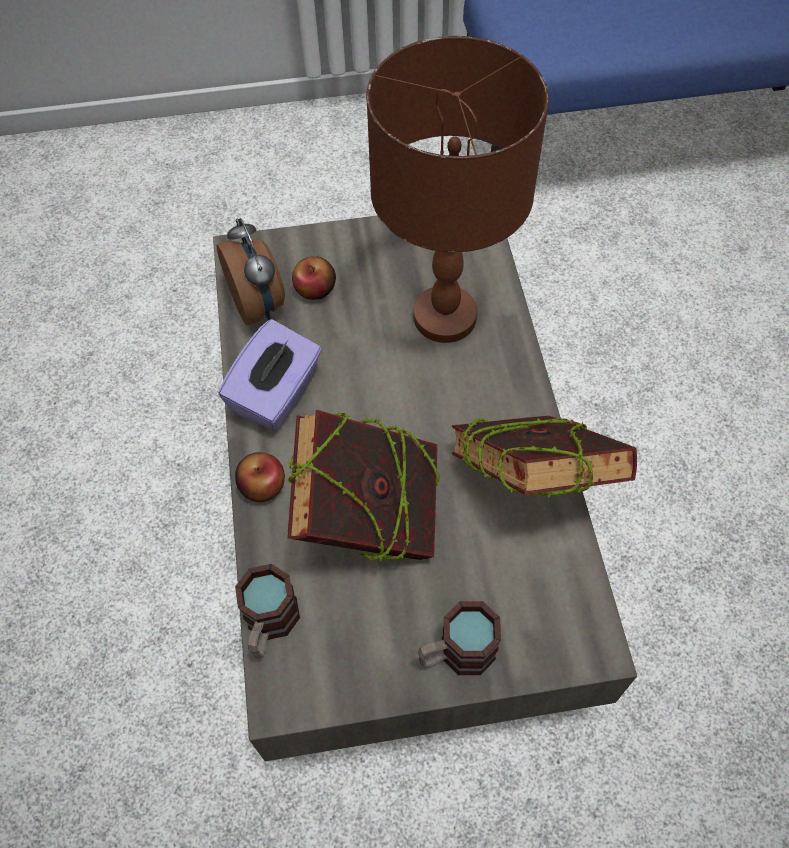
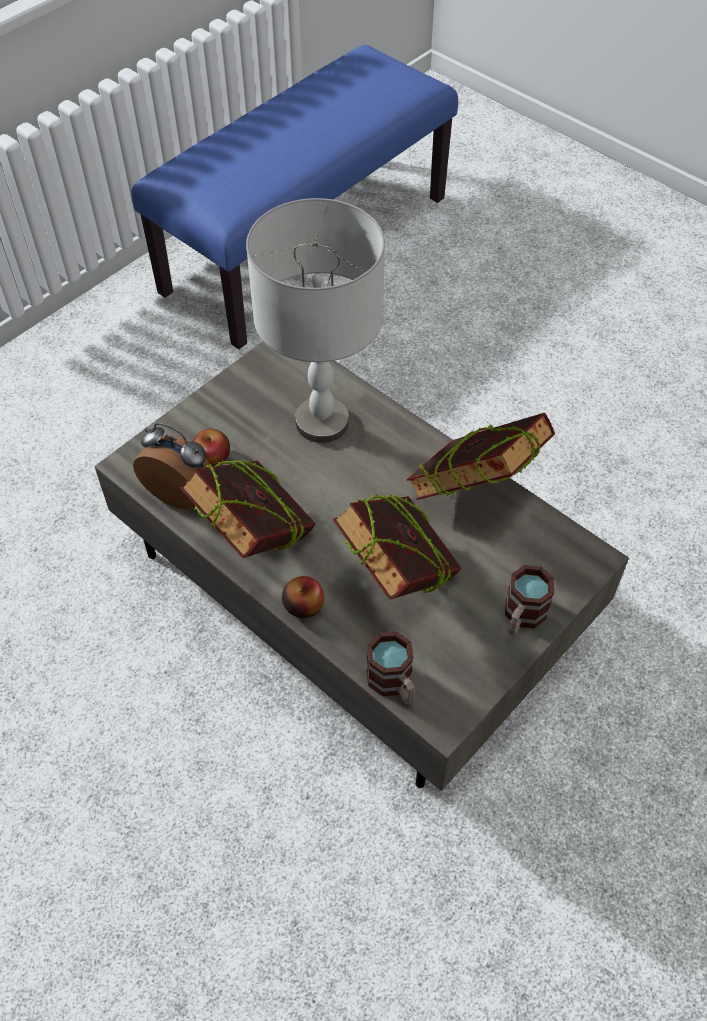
camera: 40 degrees left, 5 degrees down
purple tissue box [218,319,322,430] -> book [180,459,316,558]
brown table lamp [366,36,549,343] -> grey table lamp [246,198,385,443]

